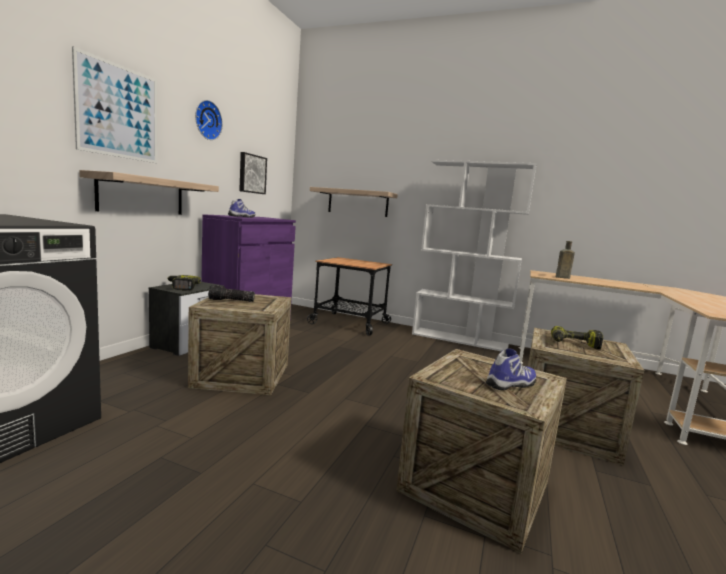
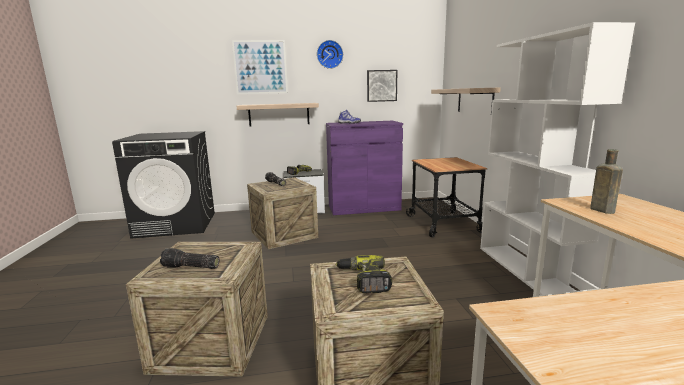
camera: 60 degrees right, 5 degrees up
shoe [486,349,536,390] -> flashlight [160,248,219,269]

